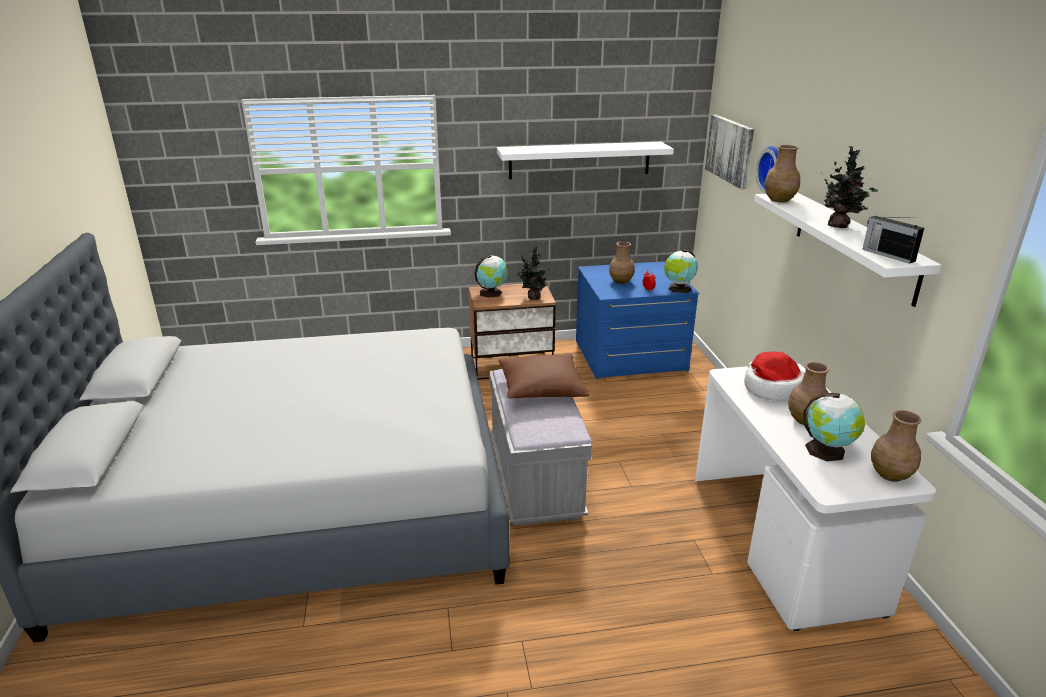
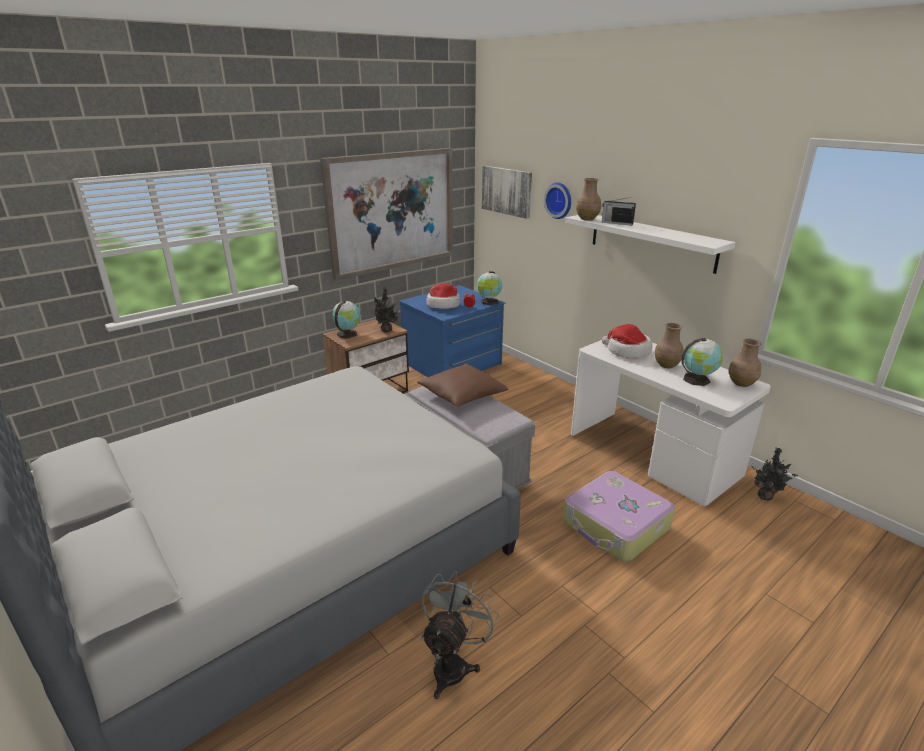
camera: 30 degrees left, 0 degrees up
white shelf [497,142,674,179] -> picture [320,148,453,280]
brown vase [609,242,635,284] -> hat [427,284,460,309]
potted plant [821,146,878,228] -> potted plant moved to [751,447,798,500]
radio [862,216,924,264] -> radio moved to [602,197,636,225]
none -> grey fan [421,571,499,699]
none -> suitcase [563,471,675,562]

